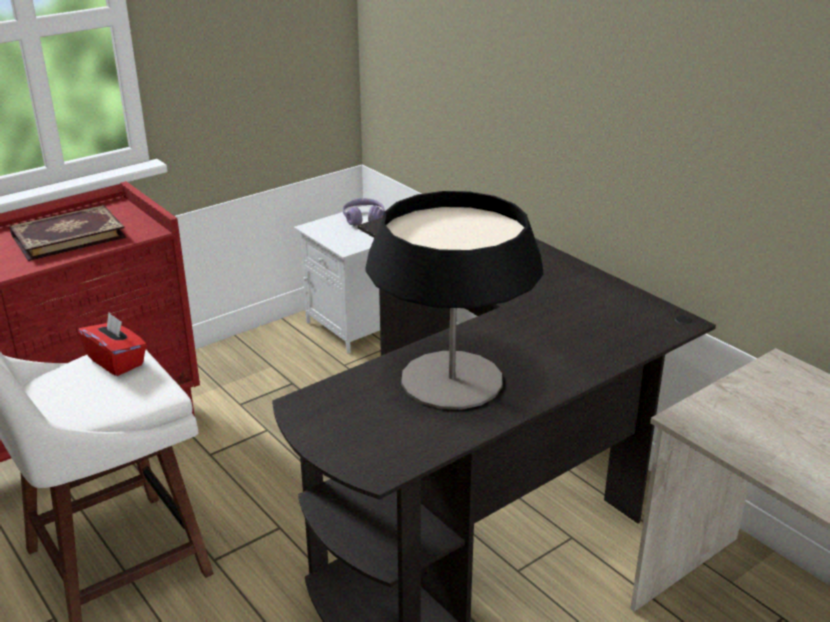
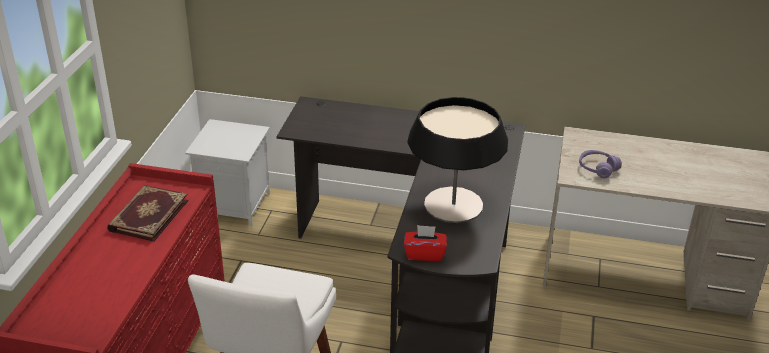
camera: 40 degrees left, 5 degrees up
red tissue box [78,313,147,376] -> red tissue box moved to [404,225,447,261]
purple headphones [343,198,384,226] -> purple headphones moved to [579,150,622,178]

